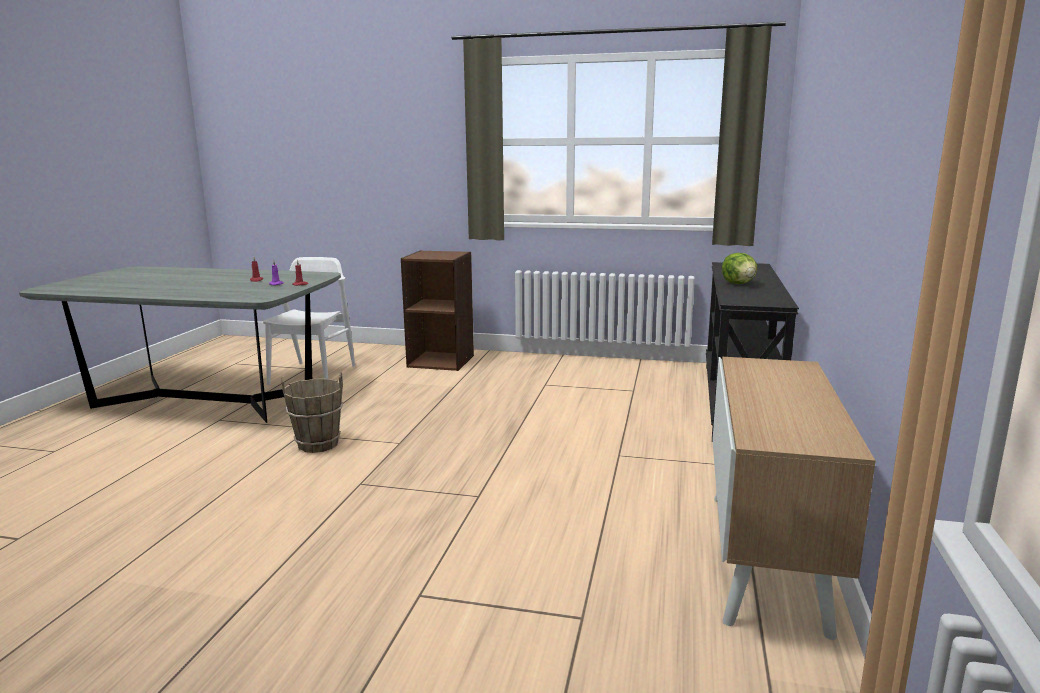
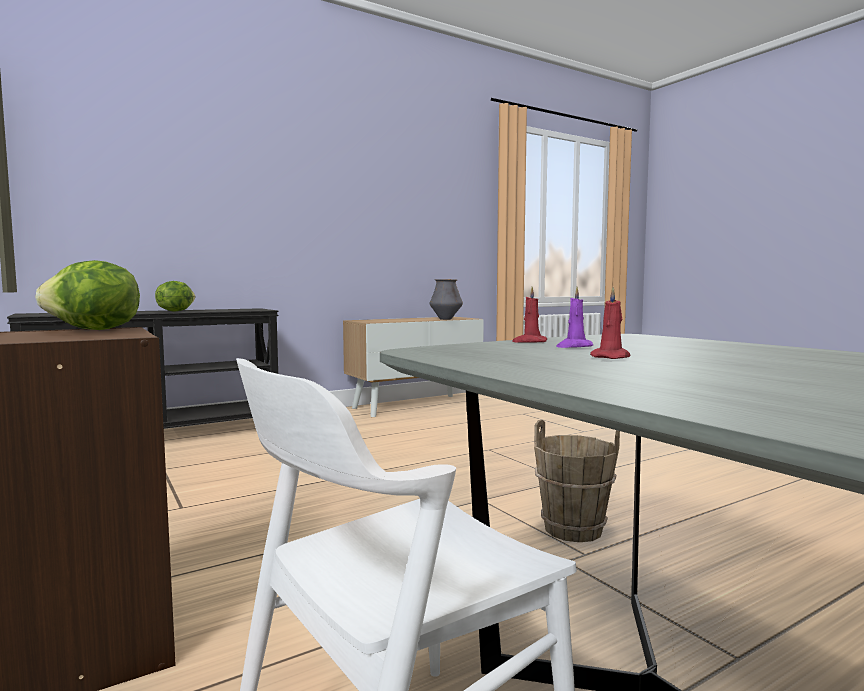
camera: 135 degrees left, 10 degrees down
none -> lettuce [35,260,140,330]
none -> vase [429,279,463,320]

